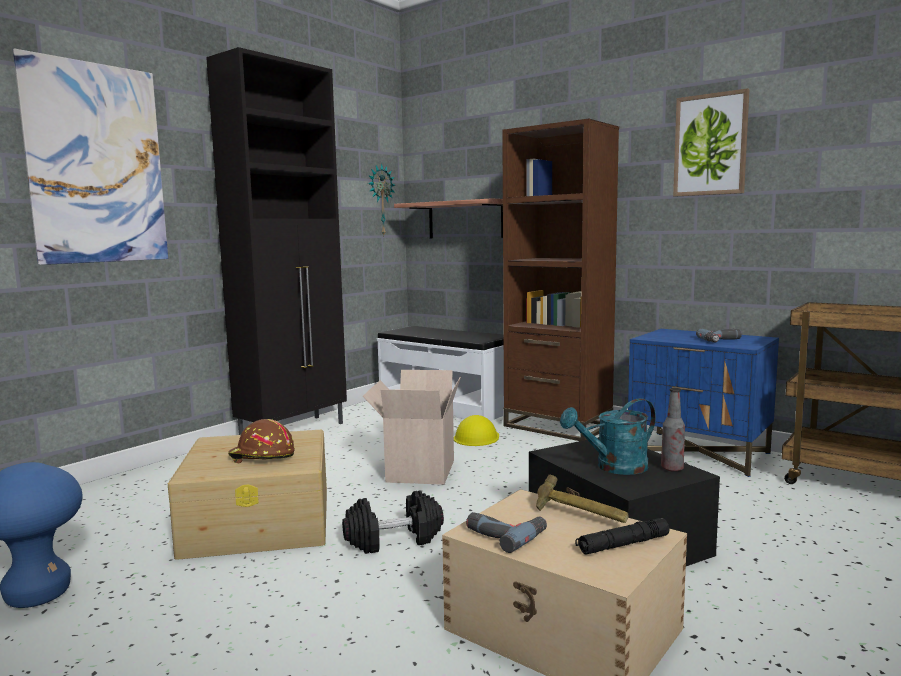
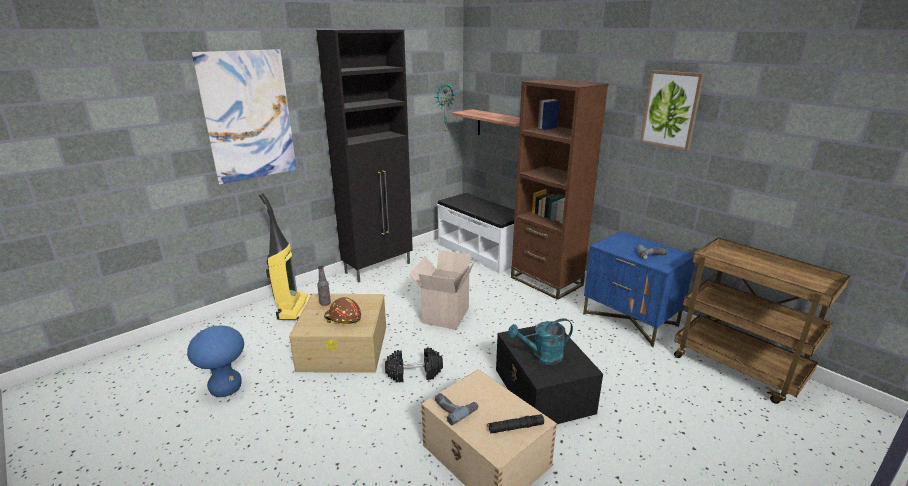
camera: 10 degrees right, 15 degrees up
yellow hard hat [454,415,499,446] -> none
hammer [536,475,628,523] -> none
bottle [661,388,685,472] -> bottle moved to [317,266,331,306]
none -> vacuum cleaner [259,193,311,320]

